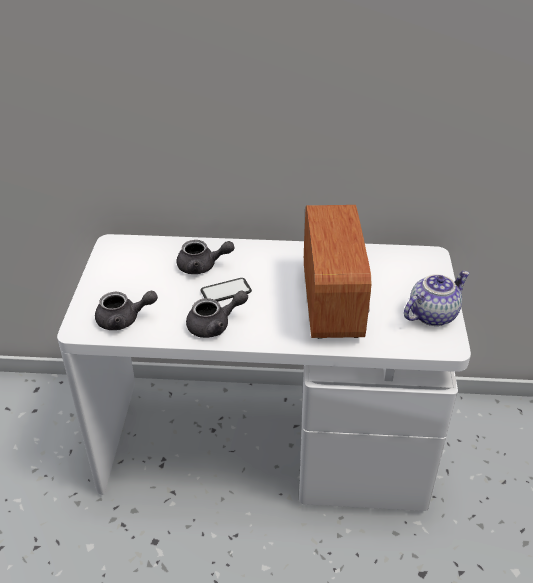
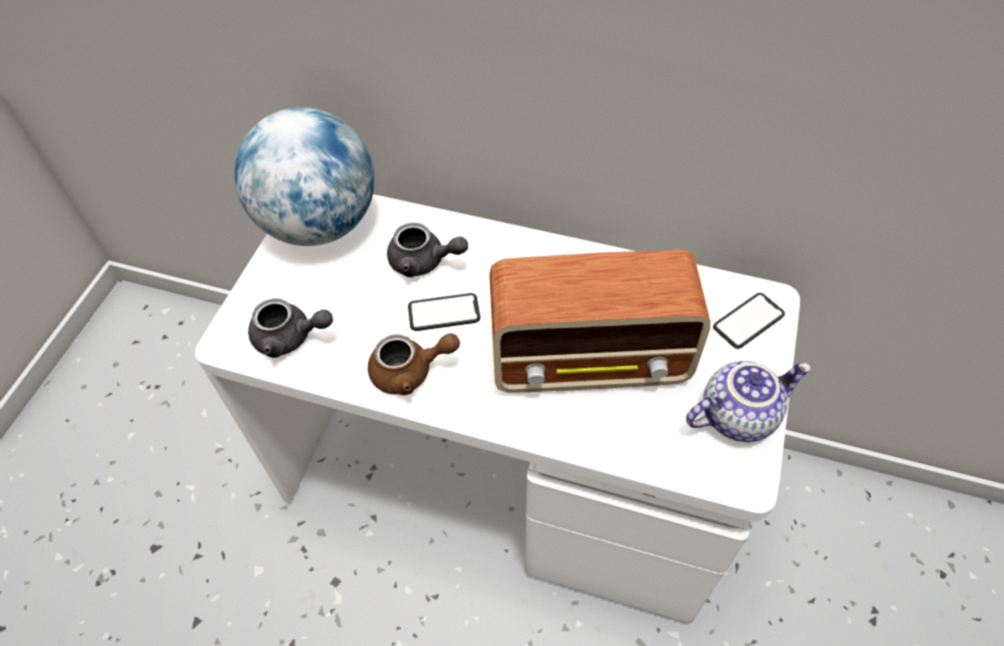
camera: 15 degrees right, 15 degrees up
grey teapot [186,290,248,338] -> brown teapot [368,333,460,395]
radio [304,205,371,339] -> radio turned 75 degrees clockwise [489,250,710,393]
none -> globe [234,107,374,246]
none -> phone [713,293,785,349]

